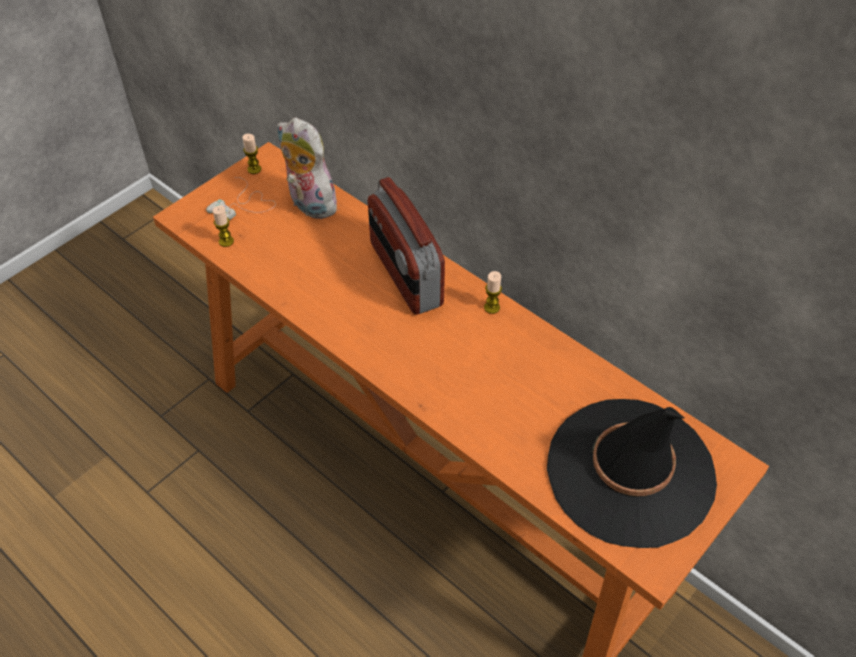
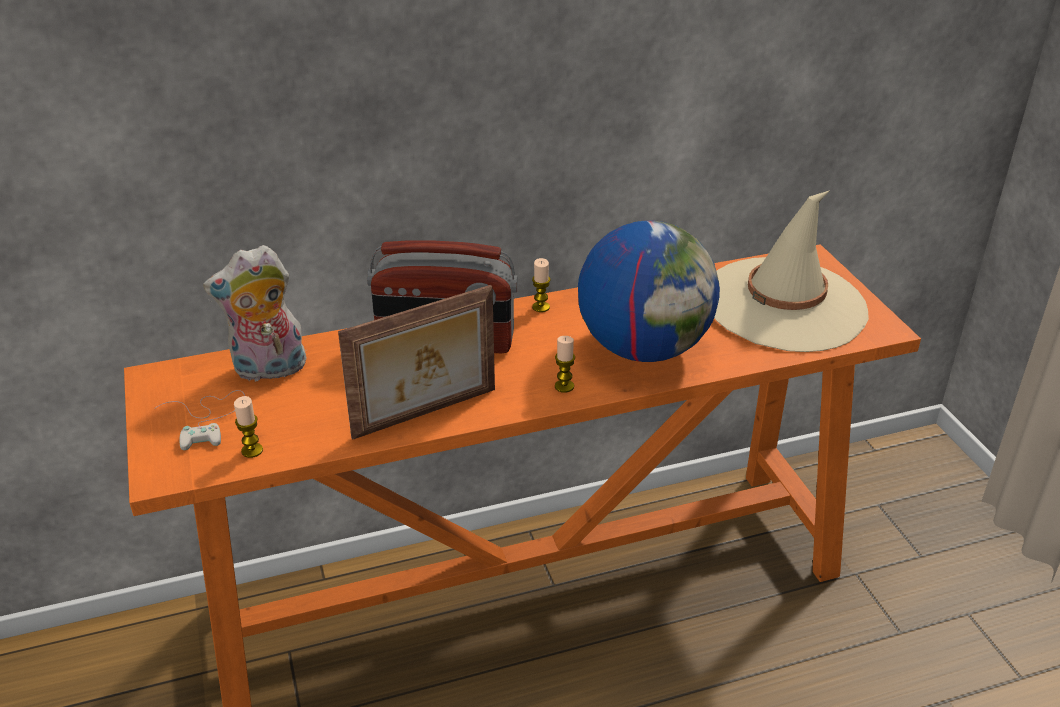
camera: 60 degrees left, 15 degrees down
candle [242,134,262,174] -> candle moved to [555,336,575,393]
black hat [547,399,717,548] -> beige hat [714,190,869,352]
none -> picture frame [338,285,495,439]
none -> globe [578,221,720,362]

